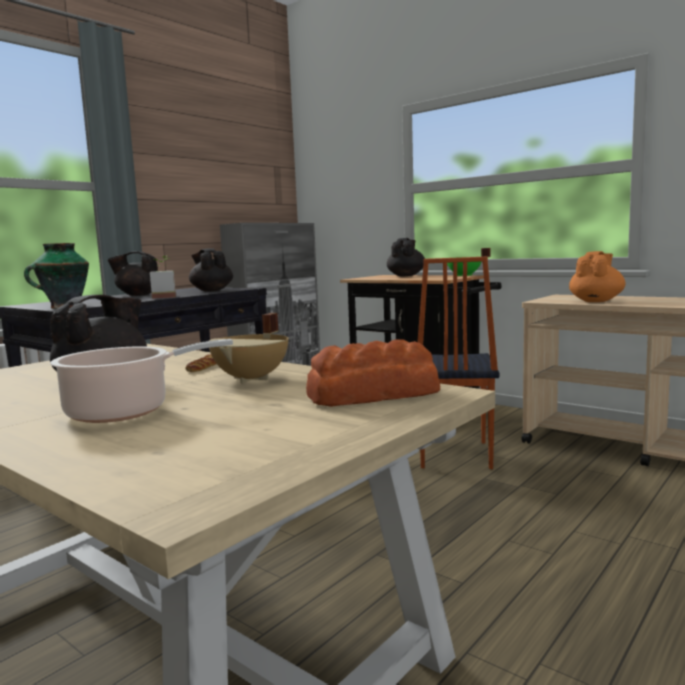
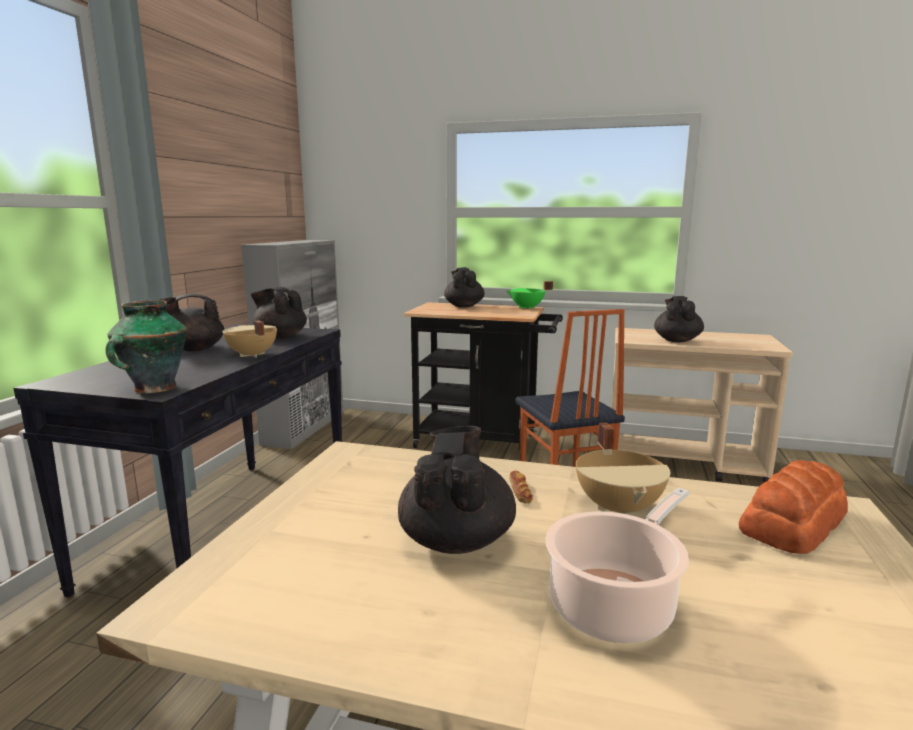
camera: 25 degrees left, 5 degrees up
potted plant [150,256,176,299] -> beige cooking pot [222,320,277,358]
orange teapot [569,251,625,302] -> black teapot [654,296,704,342]

